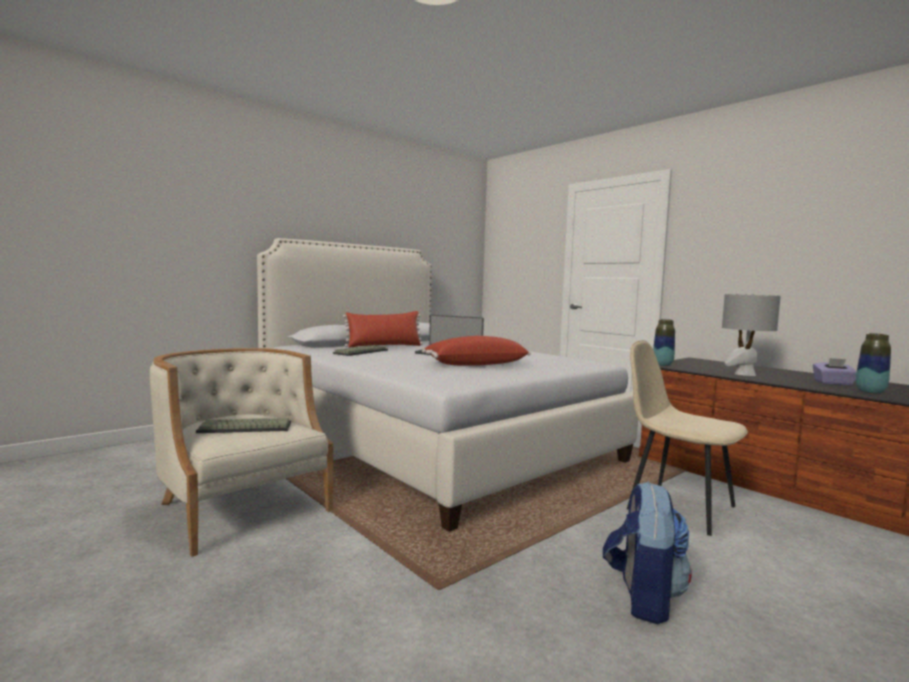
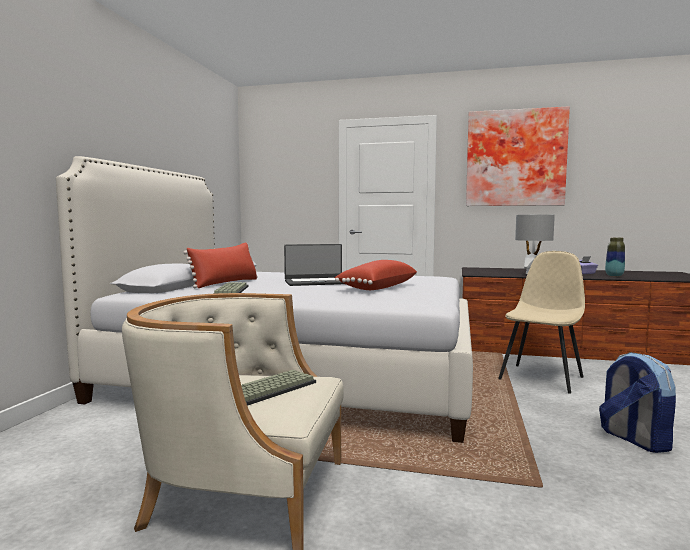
camera: 35 degrees left, 0 degrees up
beige chair [627,340,748,536] -> beige chair turned 120 degrees clockwise [498,251,585,394]
vase [653,319,675,366] -> none
none -> picture [466,106,570,206]

